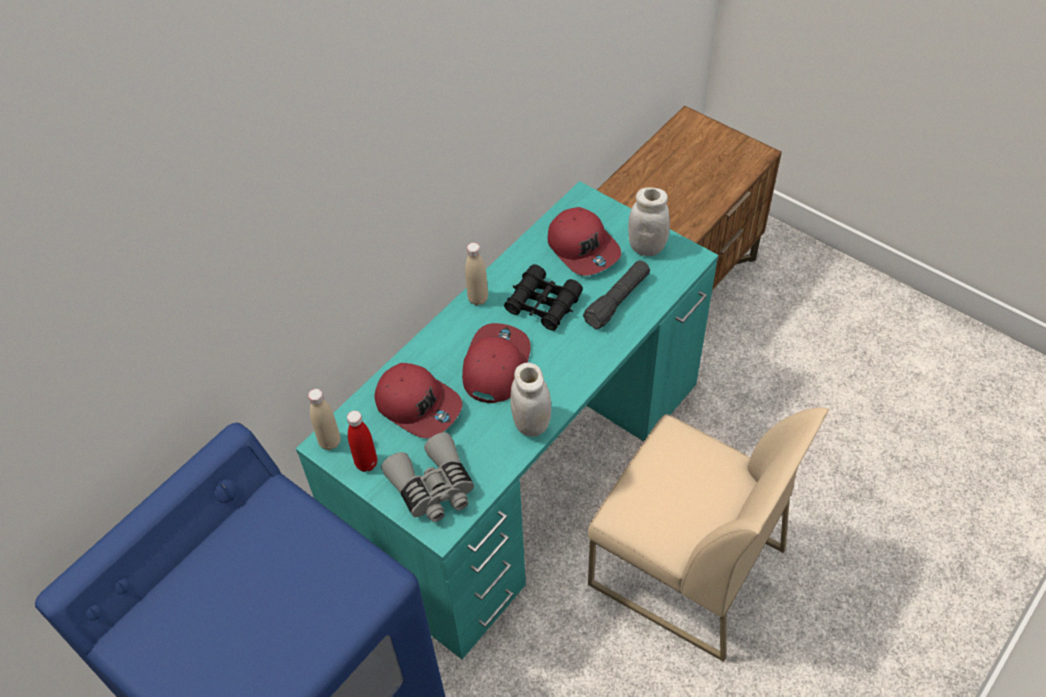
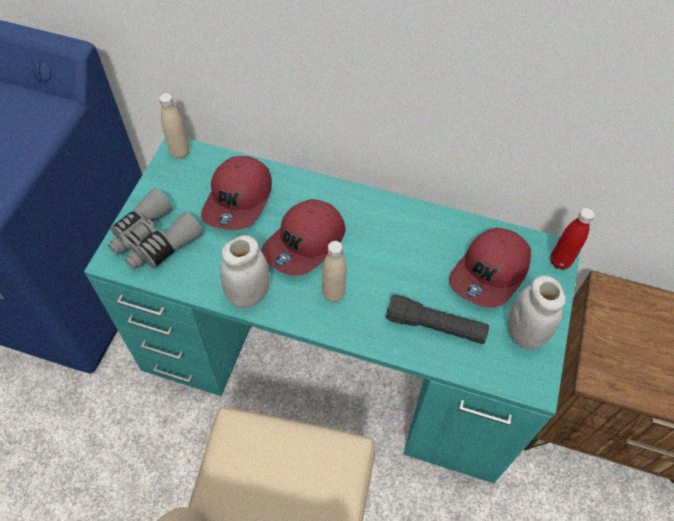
camera: 65 degrees right, 5 degrees up
red bottle [347,411,377,472] -> red bottle moved to [550,208,595,270]
red cap [462,323,531,403] -> red cap turned 135 degrees clockwise [261,199,346,276]
beige bottle [465,242,488,306] -> beige bottle moved to [322,241,347,302]
black binoculars [504,264,583,331] -> none

